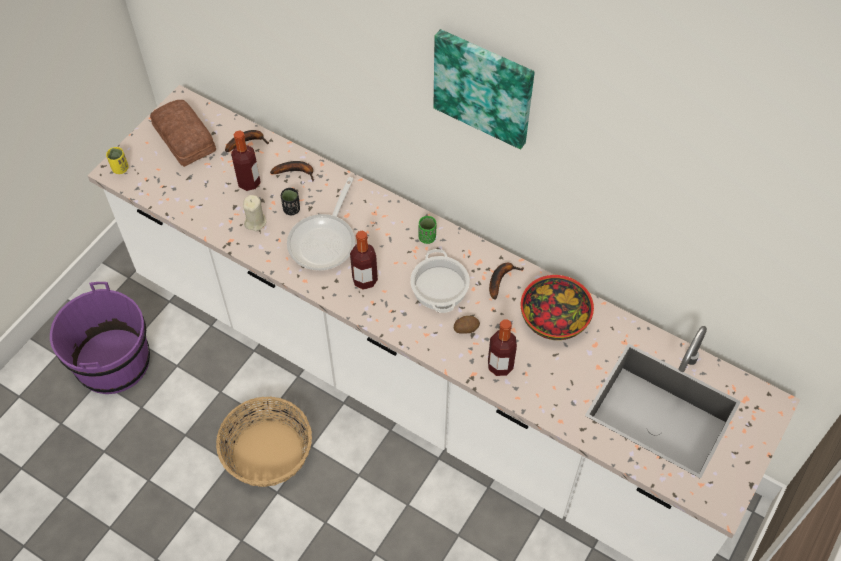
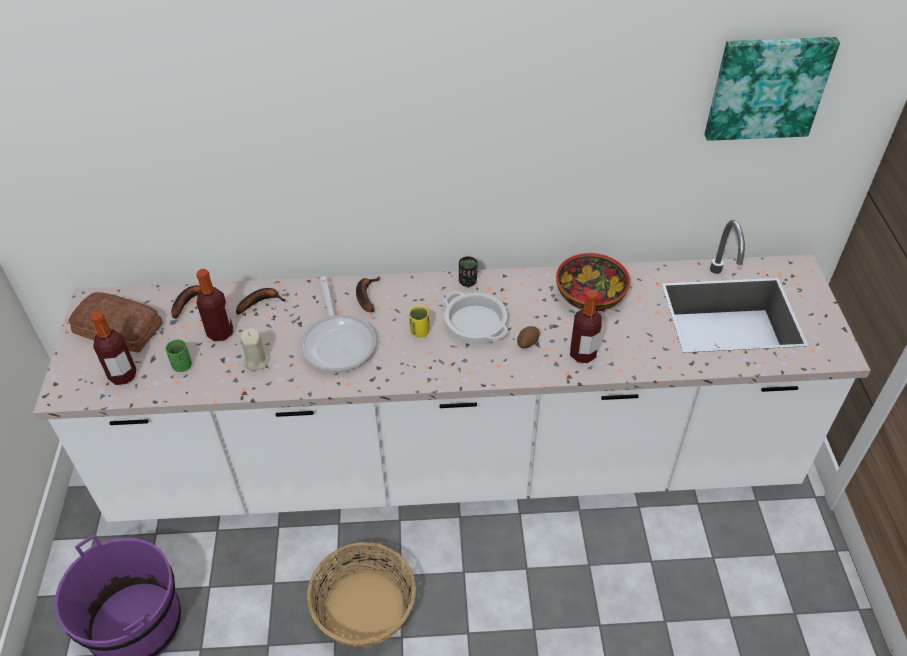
camera: 35 degrees left, 10 degrees down
yellow cup [106,147,129,174] -> yellow cup moved to [409,306,430,338]
black cup [281,188,300,215] -> black cup moved to [459,256,477,287]
bottle [350,231,378,290] -> bottle moved to [90,311,136,385]
green cup [418,216,437,244] -> green cup moved to [166,340,192,372]
picture [433,29,535,149] -> picture moved to [704,37,840,141]
banana [489,263,524,300] -> banana moved to [356,276,380,312]

